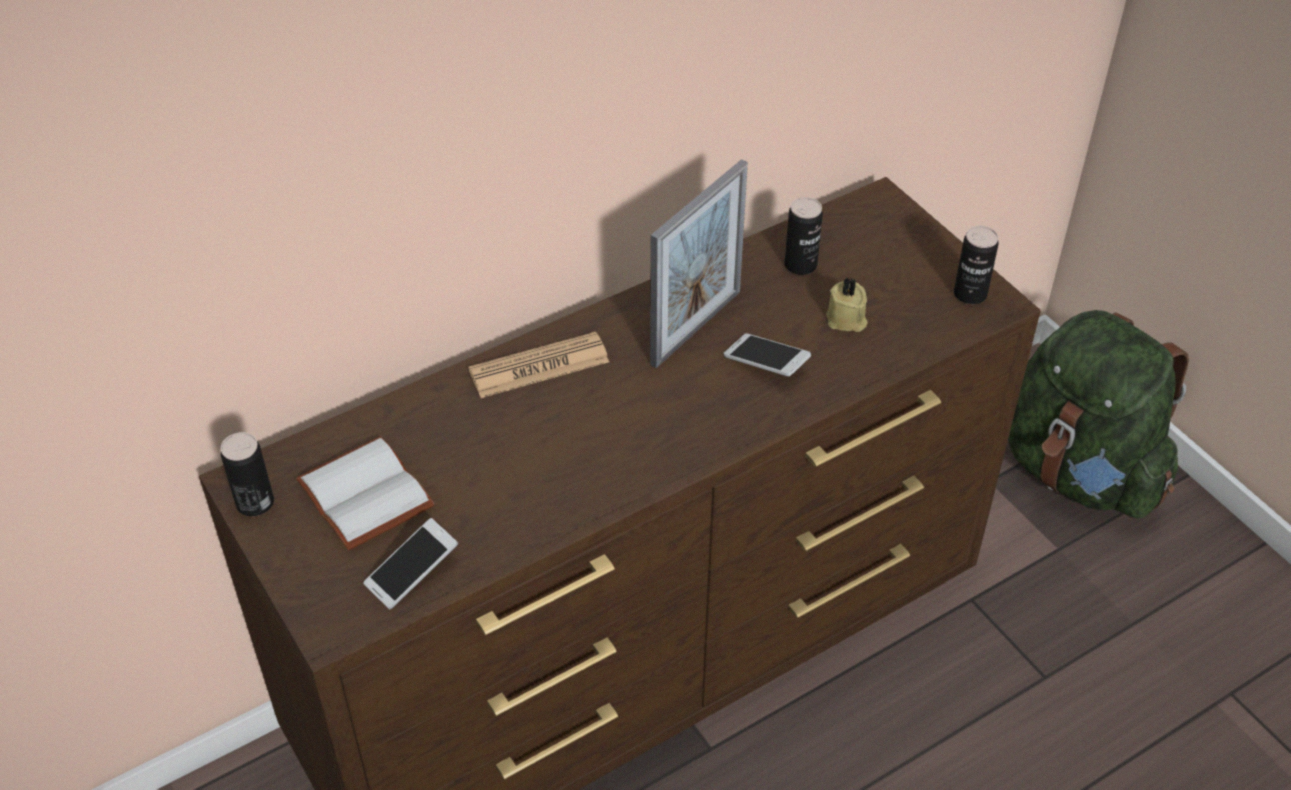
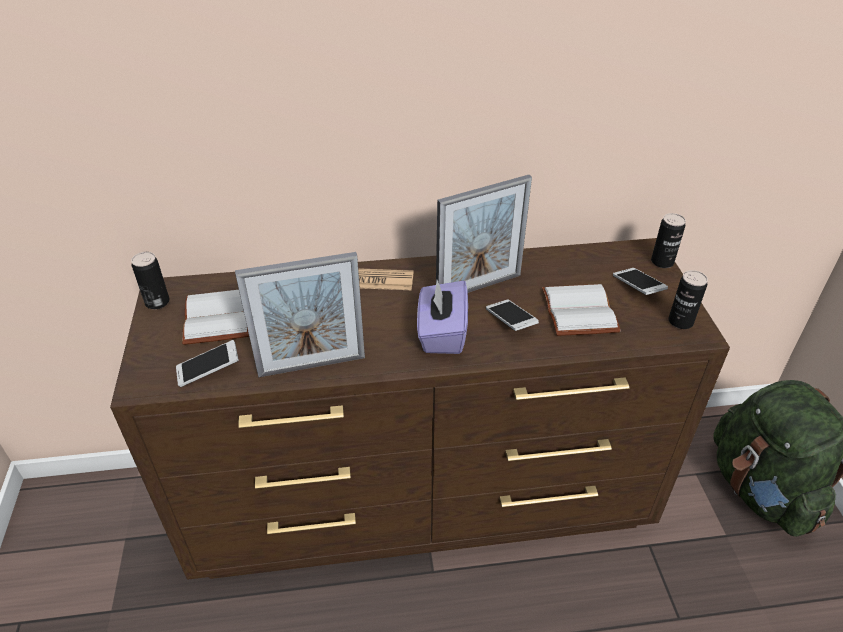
camera: 25 degrees right, 5 degrees down
can [784,197,823,275] -> can moved to [651,213,686,268]
beige candle [826,277,868,332] -> white book [542,284,621,336]
none -> picture frame [235,252,365,377]
none -> purple tissue box [417,280,468,354]
none -> phone [613,268,668,295]

